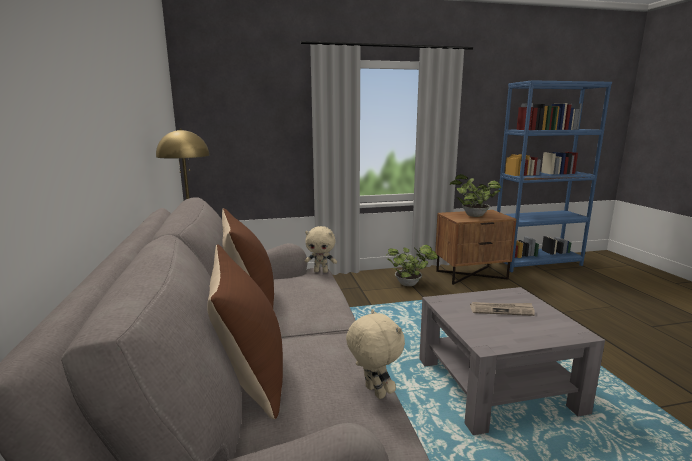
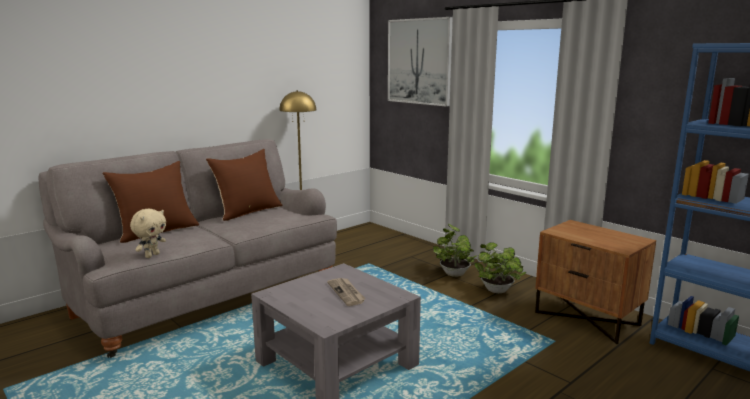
camera: 60 degrees right, 0 degrees up
beige plush toy [305,226,337,273] -> none
potted plant [449,174,501,217] -> potted plant moved to [433,224,478,277]
none -> picture [388,17,453,107]

